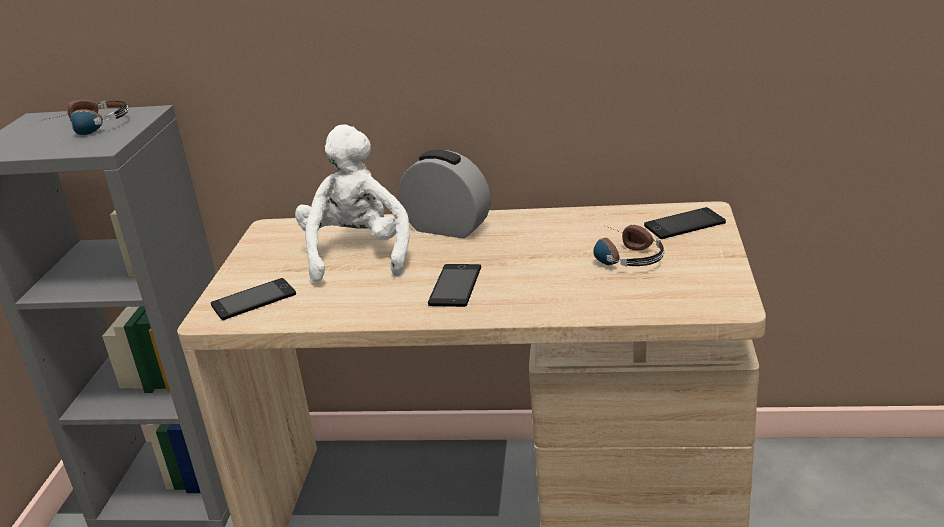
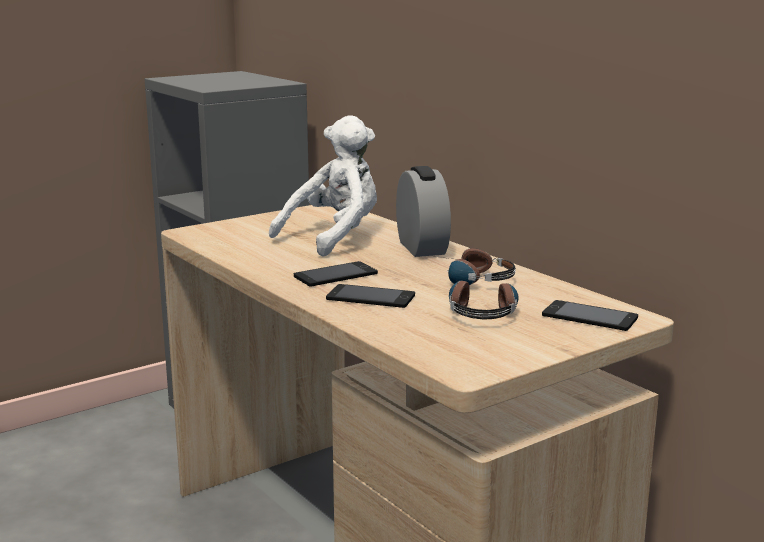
camera: 45 degrees right, 10 degrees down
headphones [44,100,128,135] -> headphones moved to [442,248,516,285]
phone [211,278,296,320] -> phone moved to [326,284,415,308]

